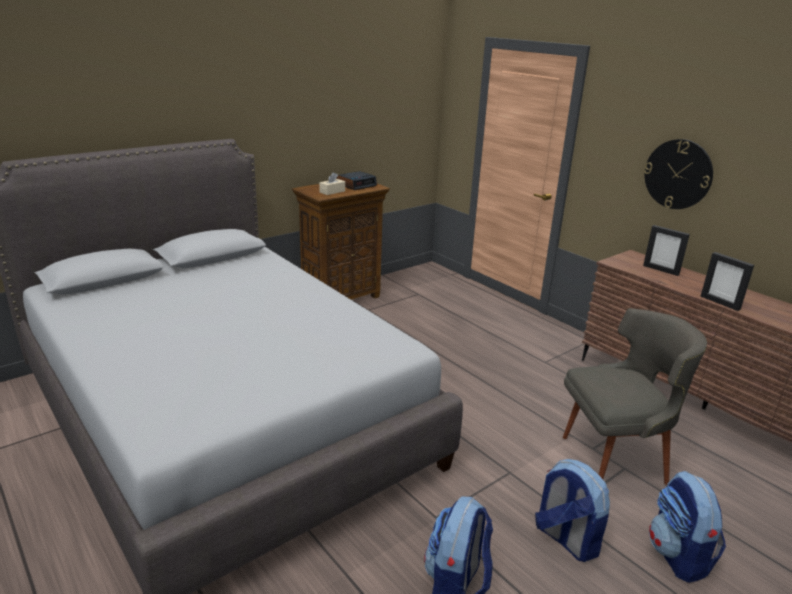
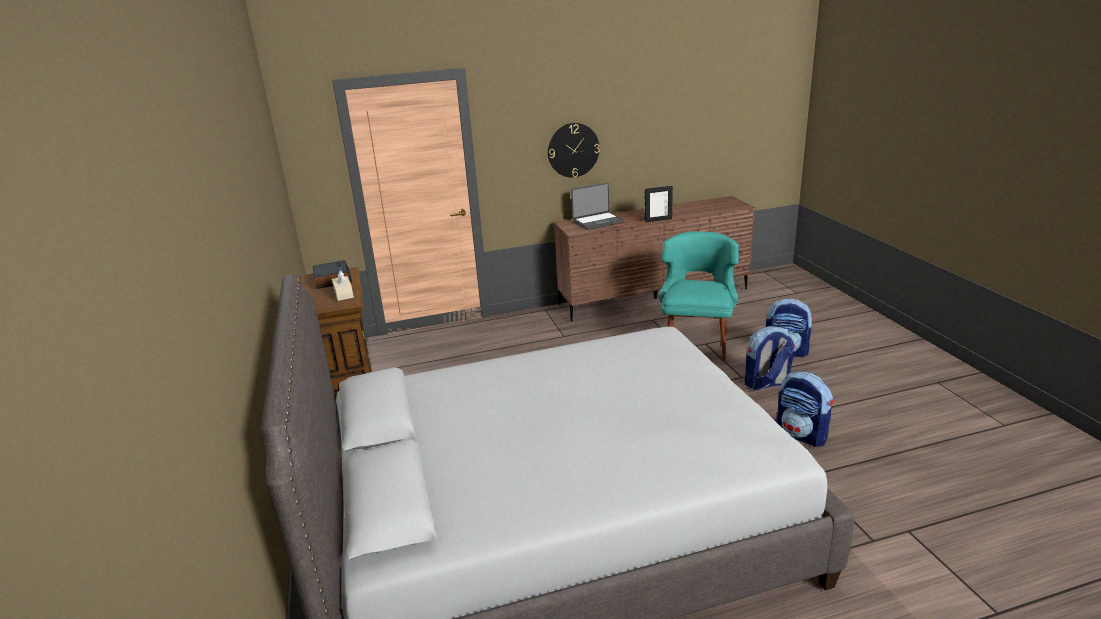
camera: 65 degrees left, 0 degrees up
grey chair [563,308,707,485] -> turquoise chair [659,231,739,360]
picture frame [643,225,690,276] -> laptop [571,183,624,230]

